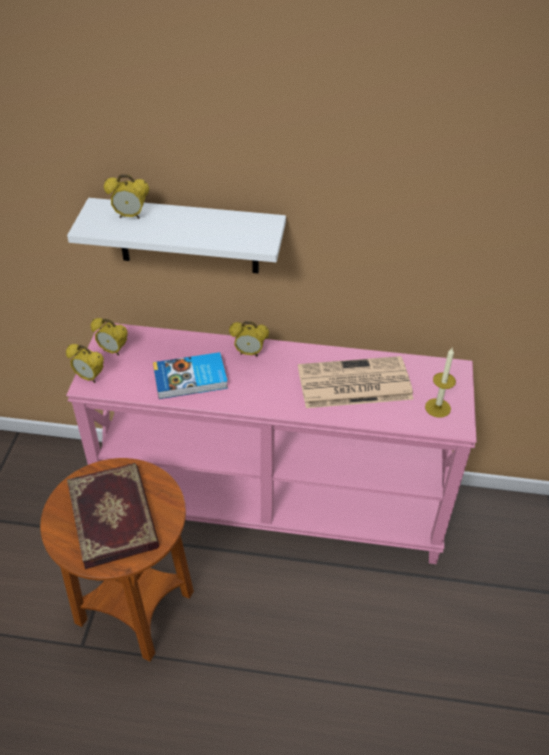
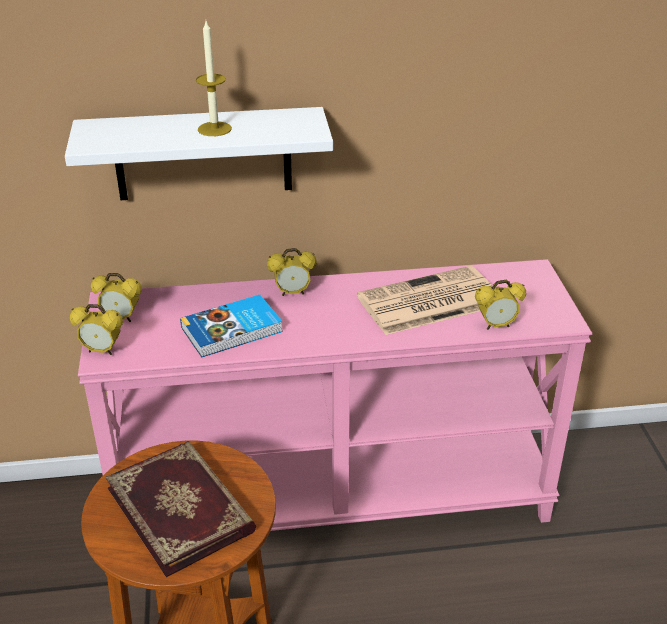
camera: 15 degrees left, 10 degrees down
alarm clock [104,174,149,219] -> alarm clock moved to [475,280,526,330]
candle [425,348,456,418] -> candle moved to [196,21,232,136]

